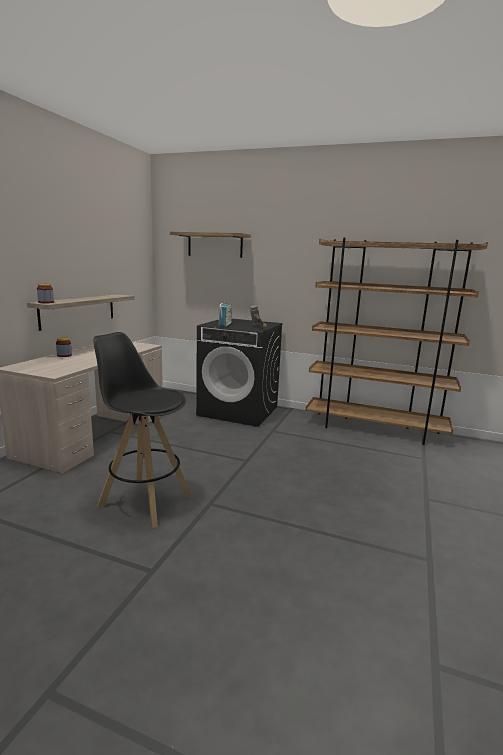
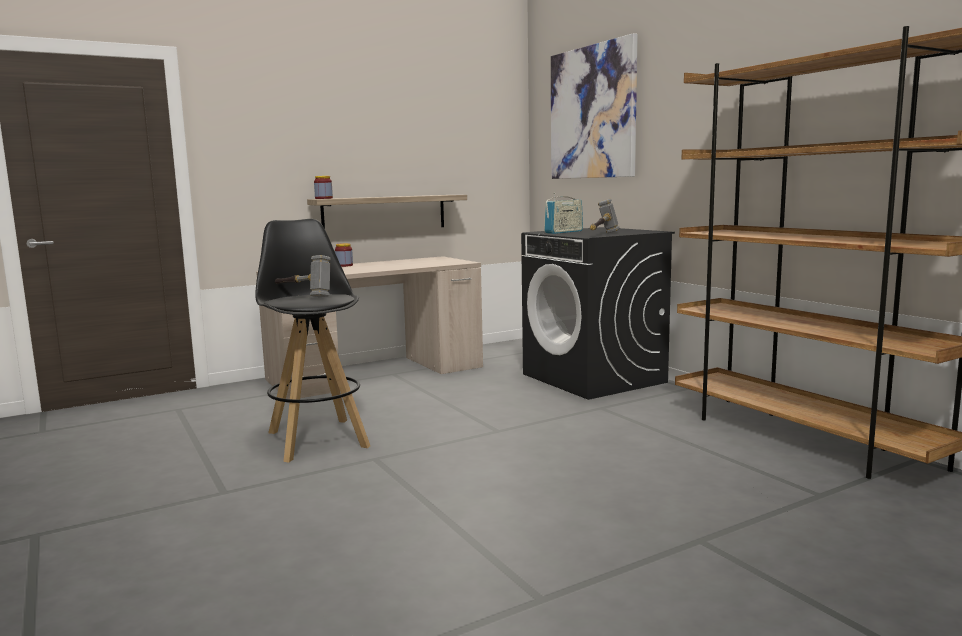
camera: 40 degrees right, 5 degrees down
shelf [170,232,251,258] -> picture [551,33,638,179]
none -> hammer [275,255,331,297]

